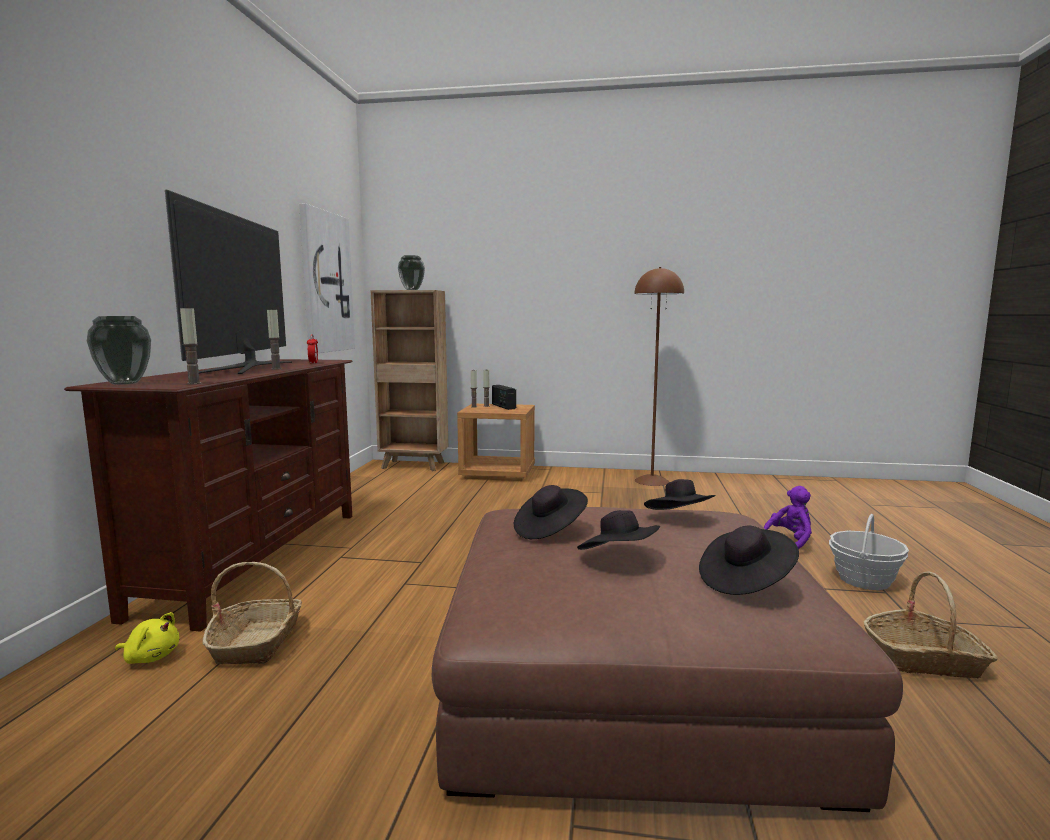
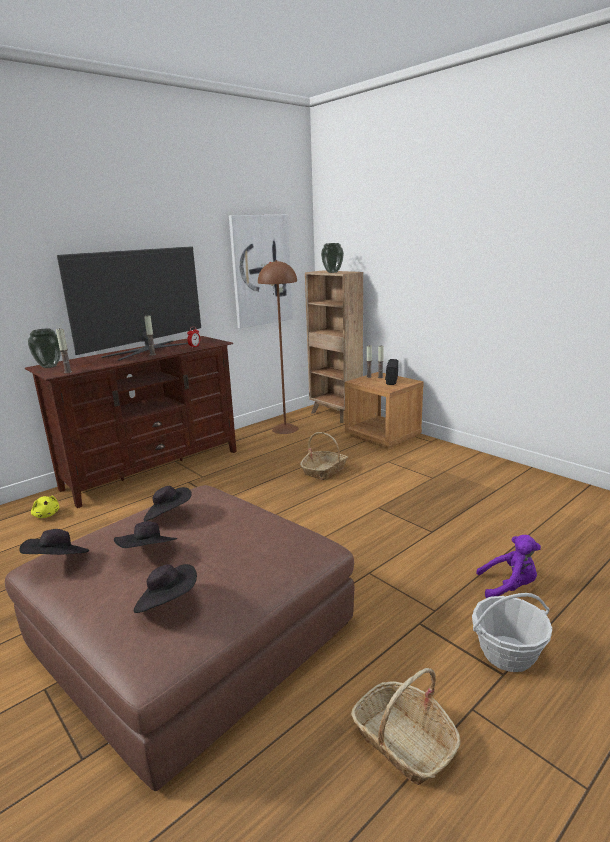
camera: 40 degrees right, 10 degrees up
basket [202,562,302,664] -> basket moved to [300,432,348,480]
brown floor lamp [634,267,684,486] -> brown floor lamp moved to [258,260,299,434]
black hat [644,479,716,510] -> black hat moved to [19,529,89,555]

